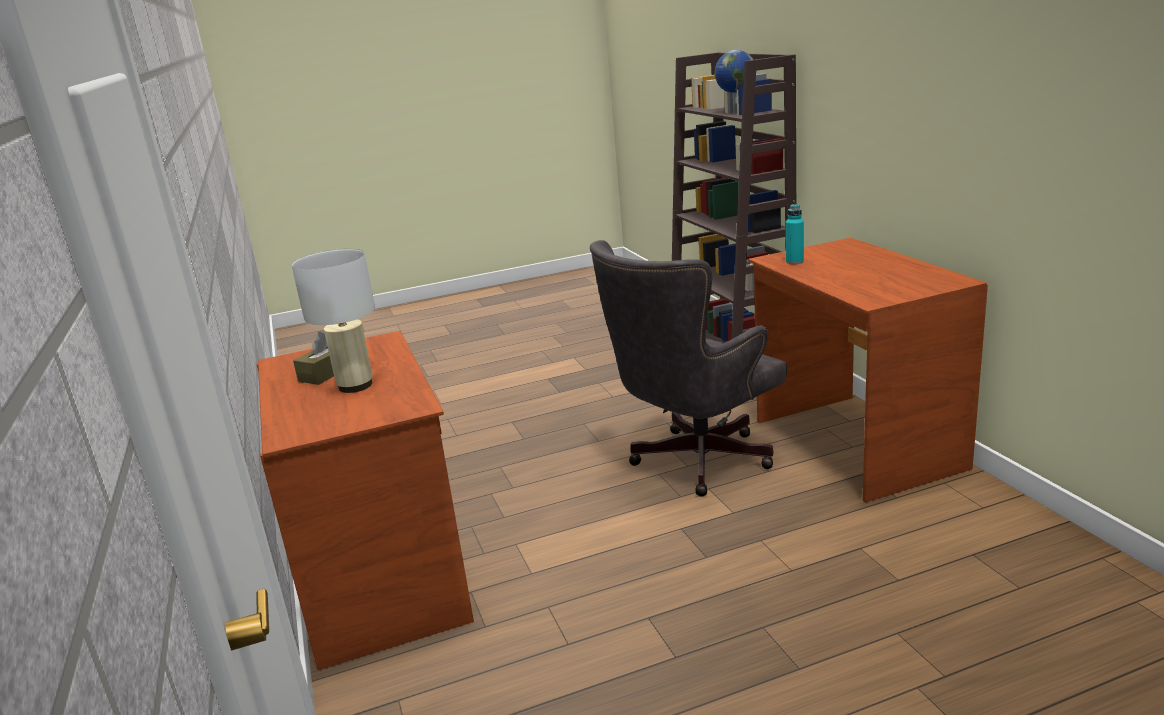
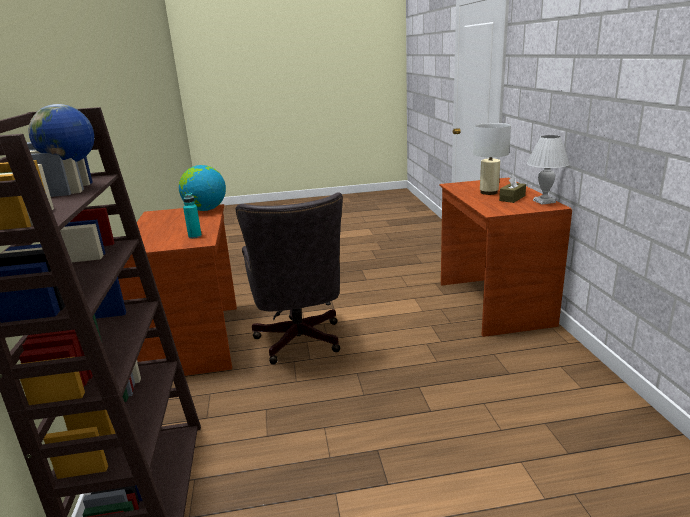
camera: 170 degrees left, 0 degrees up
grey office chair [590,240,787,497] -> grey office chair turned 105 degrees clockwise [236,192,343,364]
none -> globe [179,165,226,211]
none -> white table lamp [527,135,570,205]

